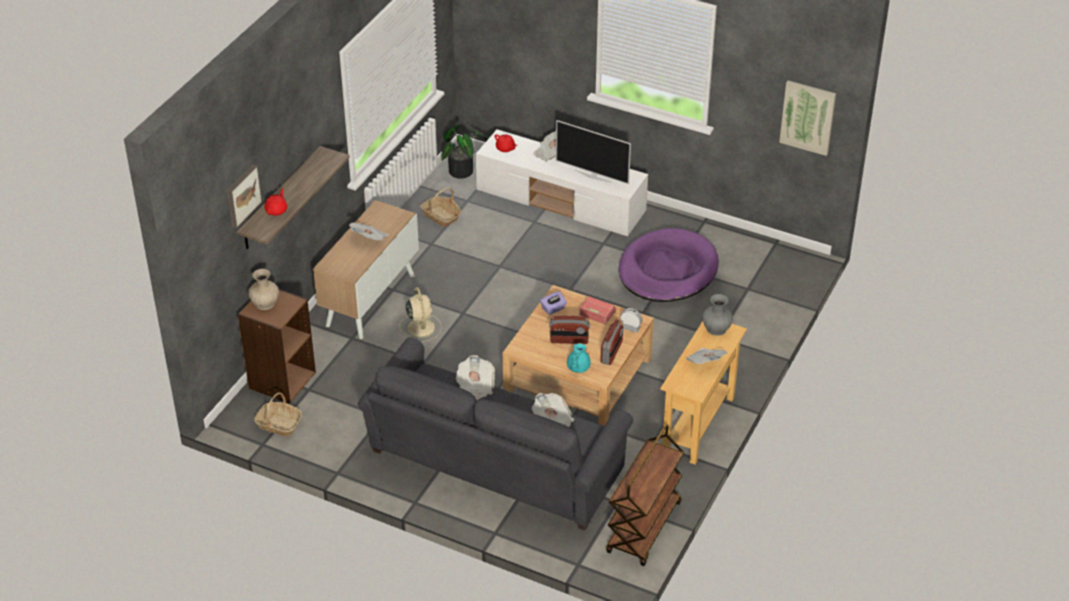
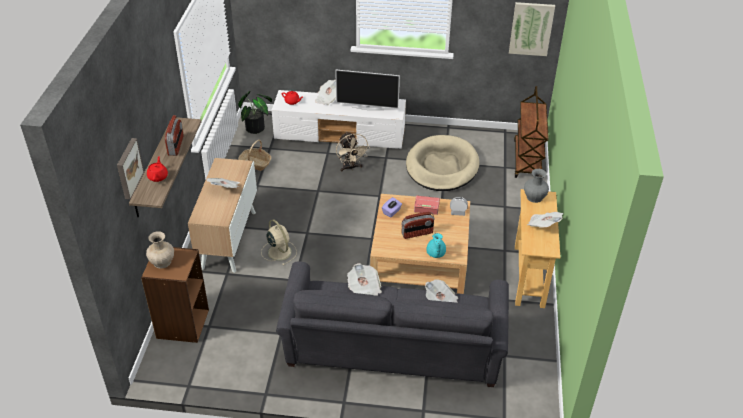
camera: 20 degrees left, 0 degrees up
basket [254,392,302,437] -> none
radio [600,320,623,365] -> radio moved to [165,115,184,156]
brown cart [606,424,684,566] -> brown cart moved to [514,86,549,178]
purple dog bed [618,228,719,302] -> beige dog bed [406,135,480,191]
none -> beige fan [336,132,370,172]

